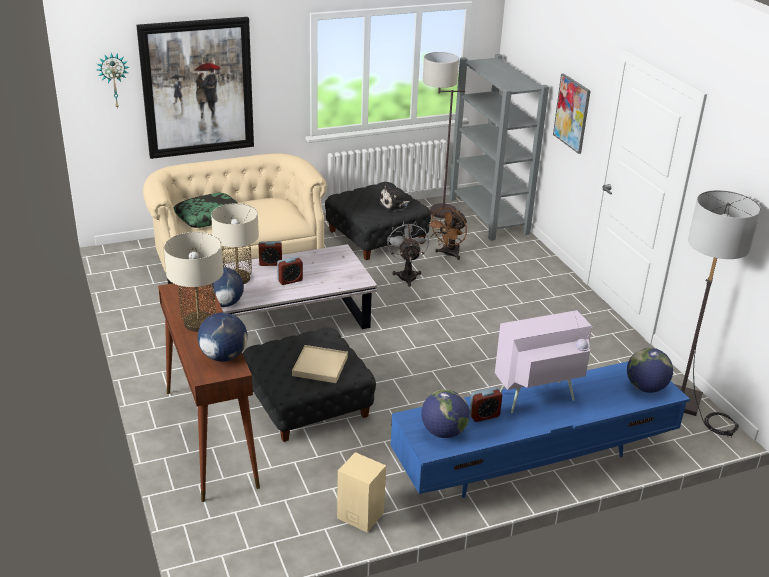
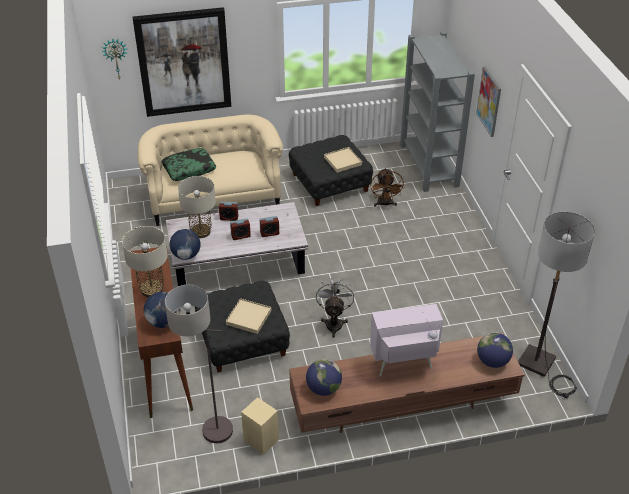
camera: 10 degrees right, 10 degrees up
plush toy [378,183,410,212] -> beige tray [324,147,362,173]
grey fan [387,221,429,287] -> grey fan moved to [316,278,354,338]
blue tv stand [391,361,690,498] -> brown tv stand [289,333,525,433]
grey floor lamp [423,52,465,218] -> grey floor lamp moved to [165,285,233,443]
brown fan [427,207,467,260] -> brown fan turned 45 degrees counterclockwise [370,168,404,207]
alarm clock [469,387,502,422] -> alarm clock moved to [259,216,279,237]

